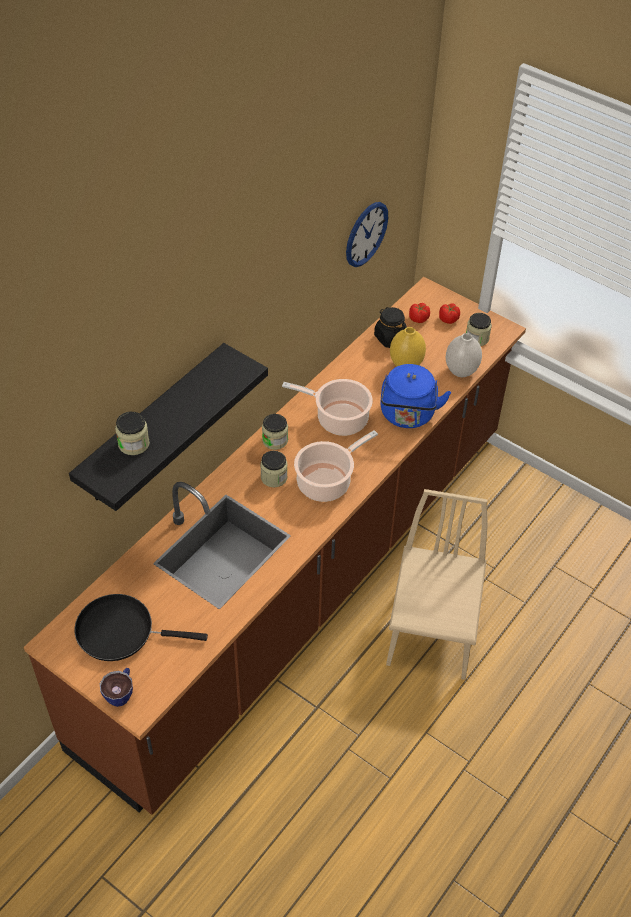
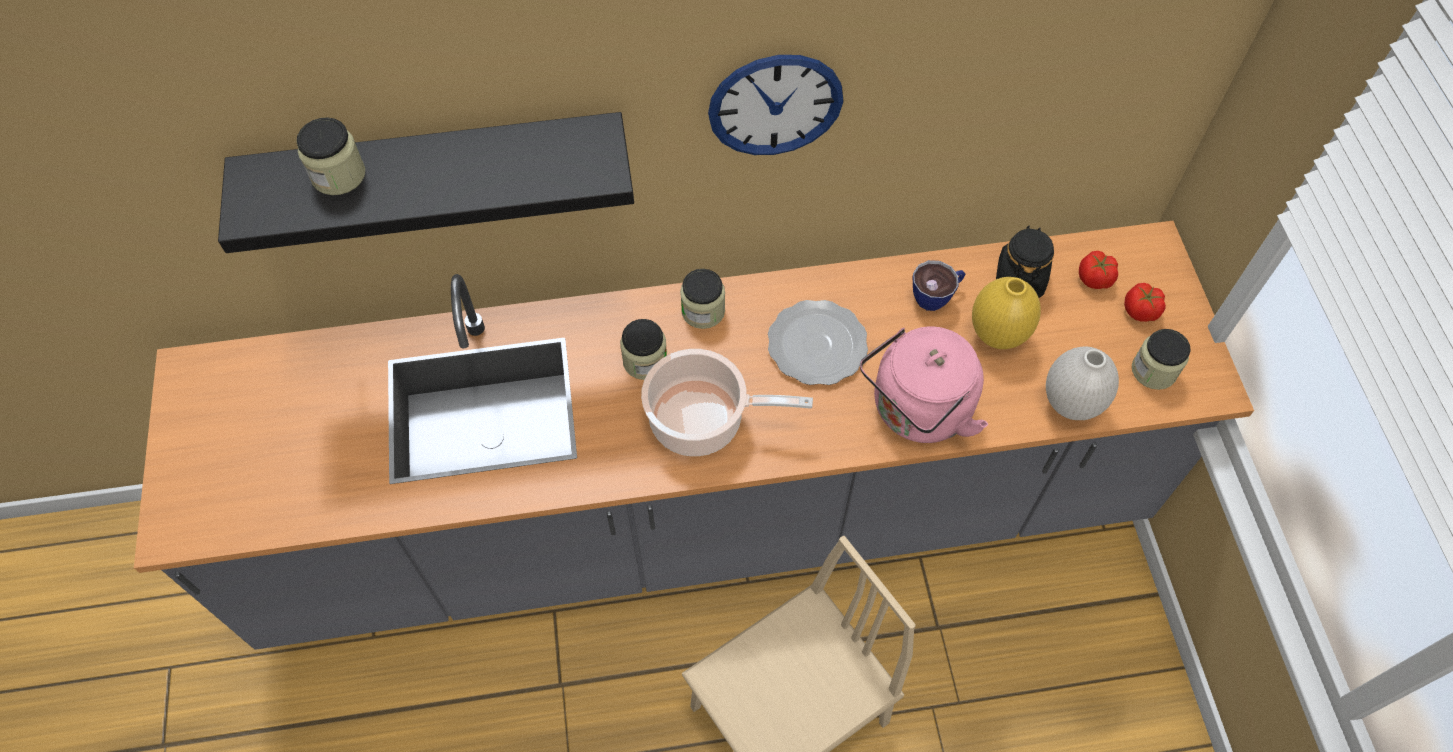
camera: 45 degrees right, 10 degrees up
brown counter [24,277,526,815] -> grey counter [134,221,1254,650]
black frying pan [74,594,208,661] -> none
cup [100,668,133,707] -> cup moved to [913,260,965,311]
cooking pot [282,379,373,436] -> plate [768,300,868,385]
wall clock [346,202,388,267] -> wall clock moved to [708,55,844,155]
blue kettle [380,364,451,428] -> pink kettle [860,327,988,443]

